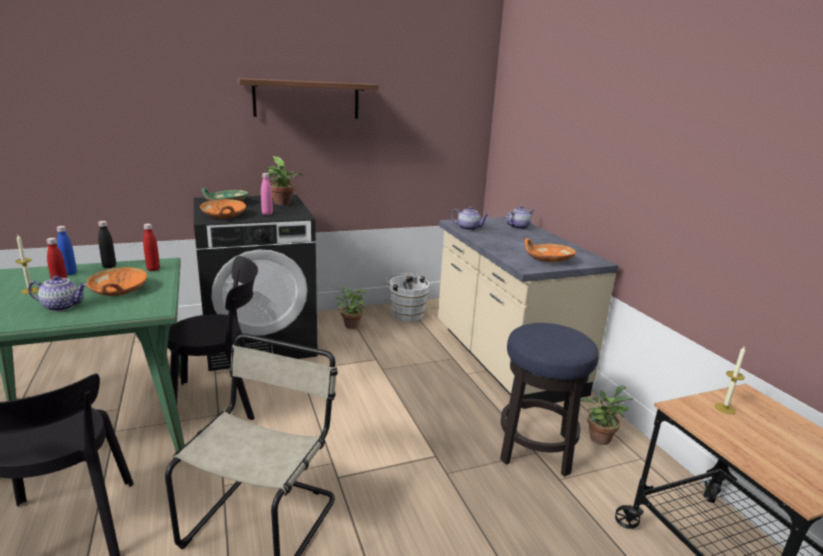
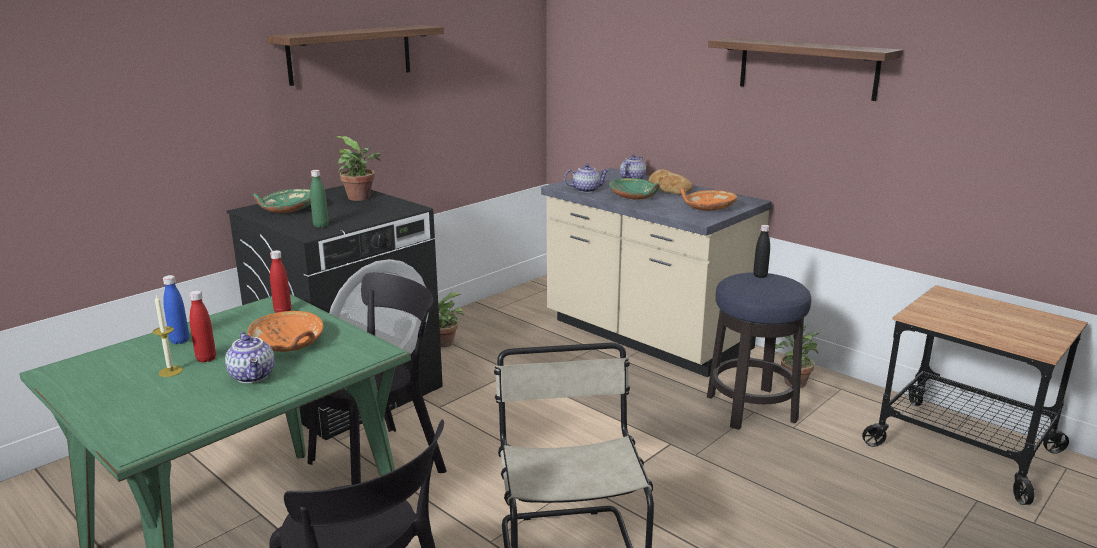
camera: 25 degrees left, 0 degrees up
teapot [28,275,87,312] -> teapot turned 90 degrees clockwise [225,332,275,383]
black bottle [98,221,116,268] -> black bottle moved to [753,225,770,278]
orange bowl [200,199,246,219] -> green bottle [310,170,329,228]
pink bottle [261,173,273,215] -> none
white bucket [386,273,429,322] -> none
candle [715,347,745,414] -> none
none -> green bowl [609,178,660,200]
none -> bread [648,169,693,194]
none -> shelf [708,38,903,101]

